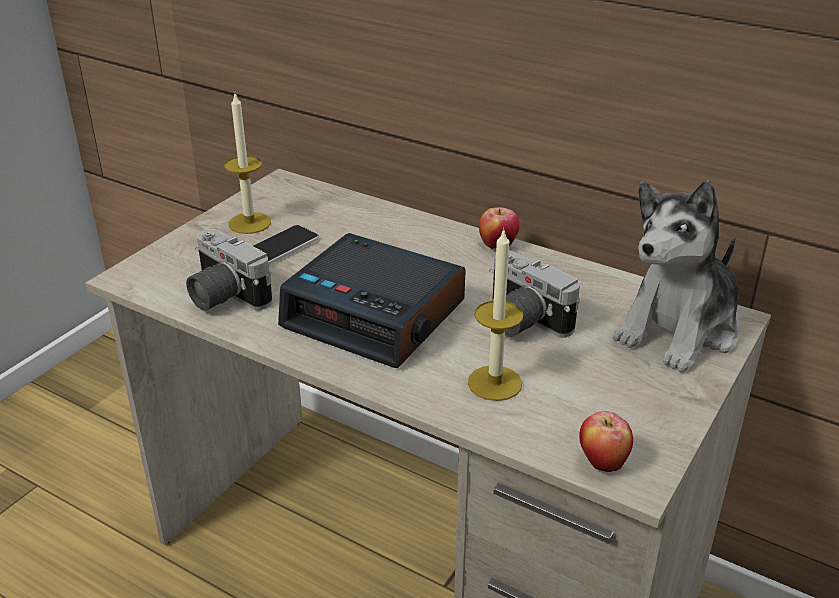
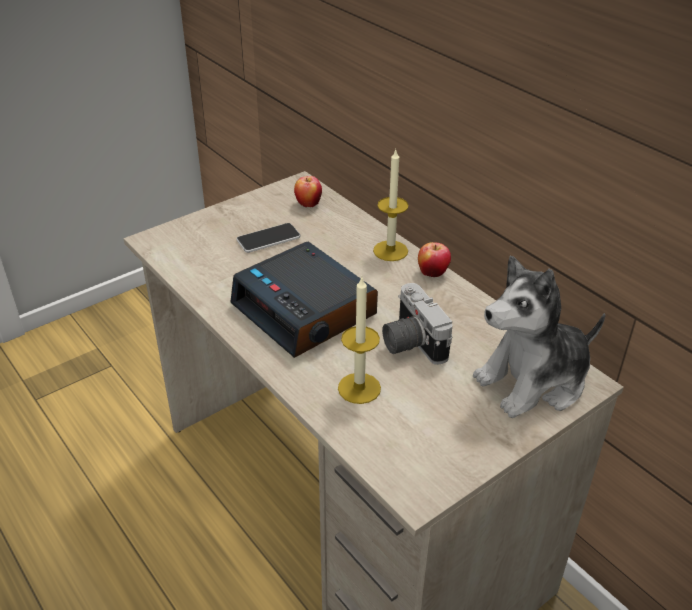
camera: 20 degrees right, 5 degrees up
camera [186,229,273,311] -> none
candle [224,94,271,234] -> candle moved to [373,150,409,261]
apple [579,411,633,472] -> apple moved to [294,176,322,207]

